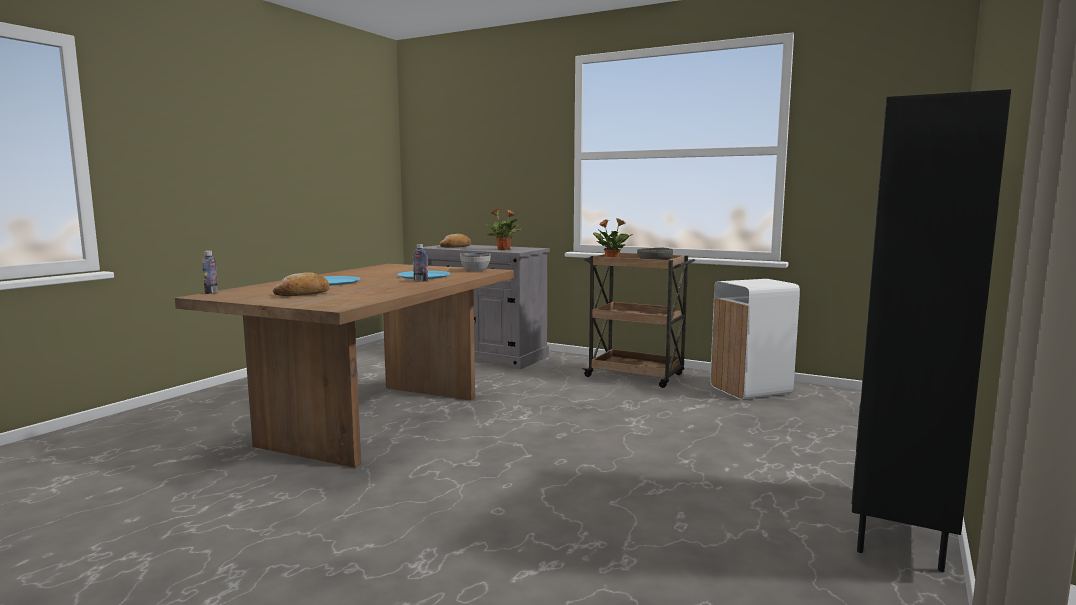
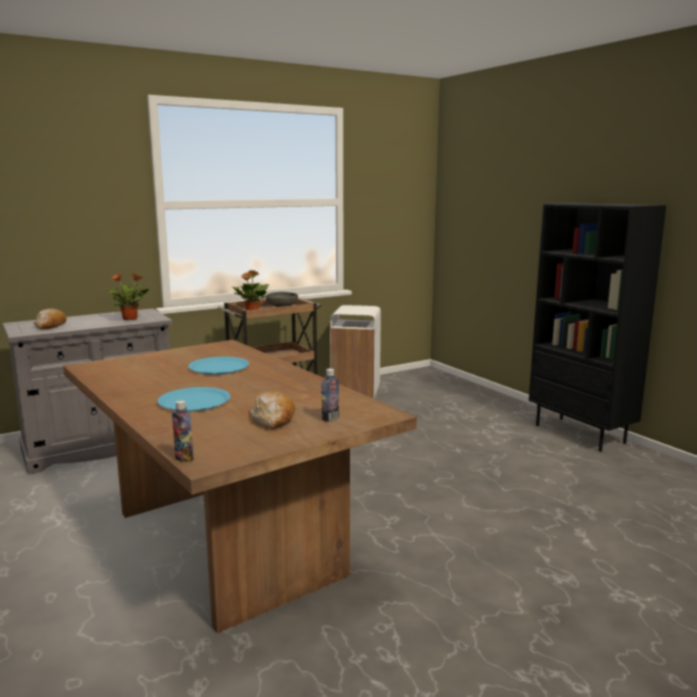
camera: 60 degrees left, 5 degrees up
bottle [413,244,428,282] -> bottle moved to [322,369,339,421]
bowl [460,253,491,271] -> none

